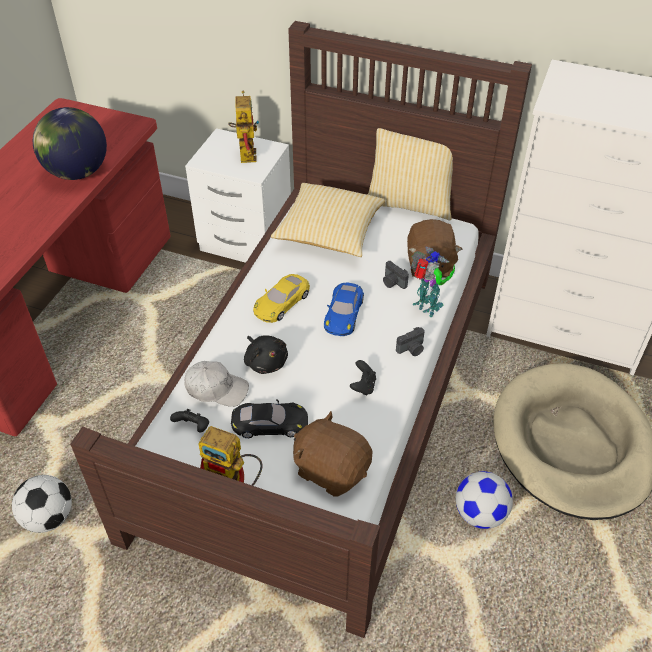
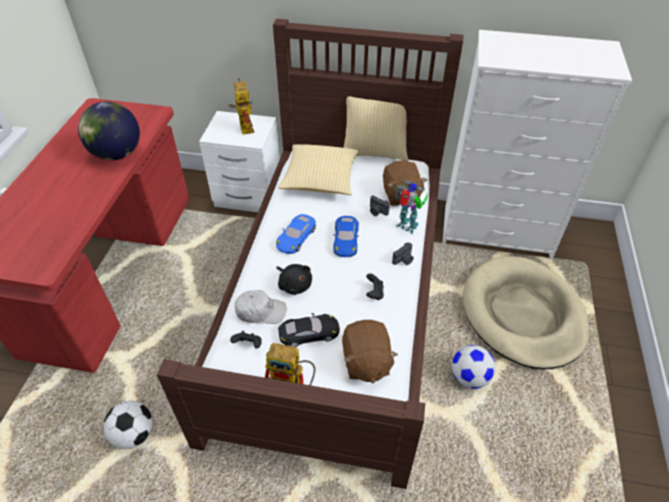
camera: 10 degrees left, 0 degrees up
yellow toy car [253,274,310,323] -> blue toy car [276,214,316,254]
brown plush toy [293,411,372,497] -> brown plush toy turned 120 degrees counterclockwise [342,320,398,384]

